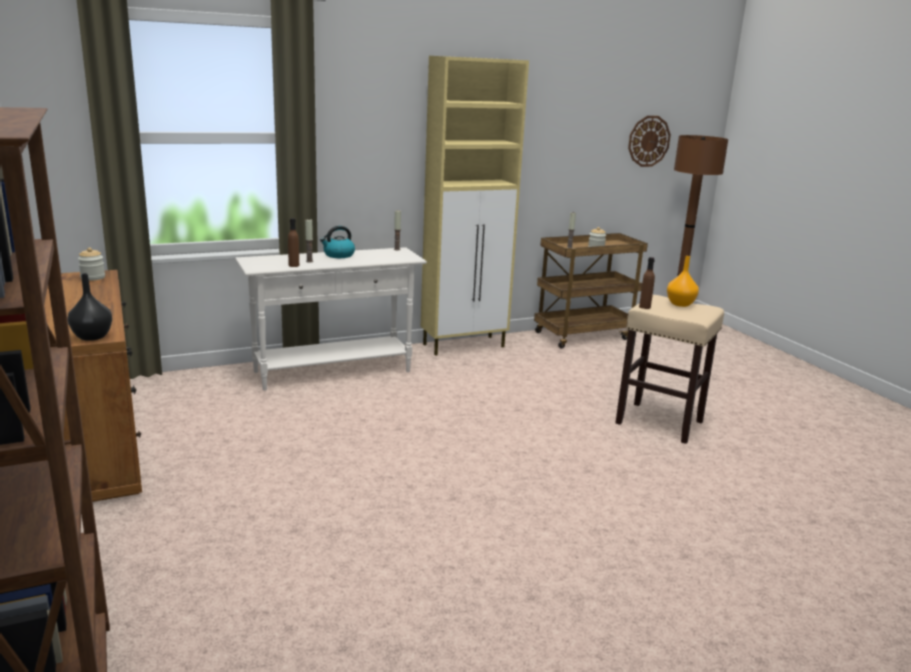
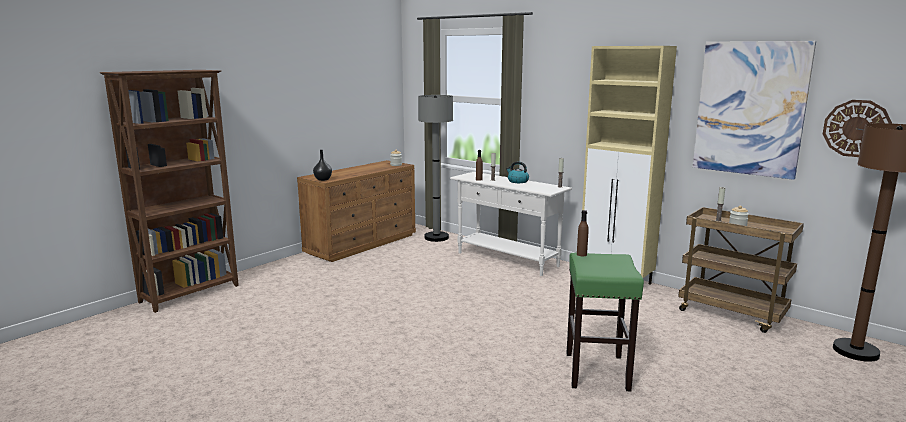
camera: 65 degrees right, 5 degrees down
beige stool [615,295,724,444] -> green stool [566,253,644,392]
orange vase [667,256,699,307] -> none
none -> grey floor lamp [418,95,453,242]
none -> picture [693,41,816,180]

